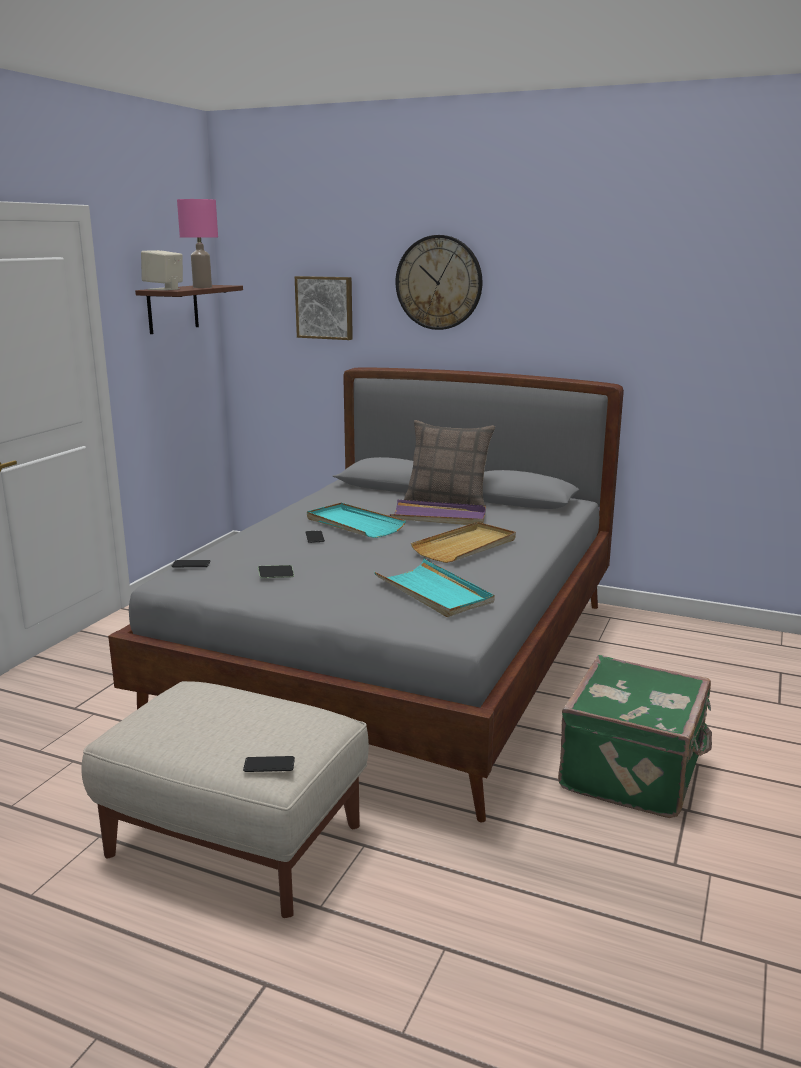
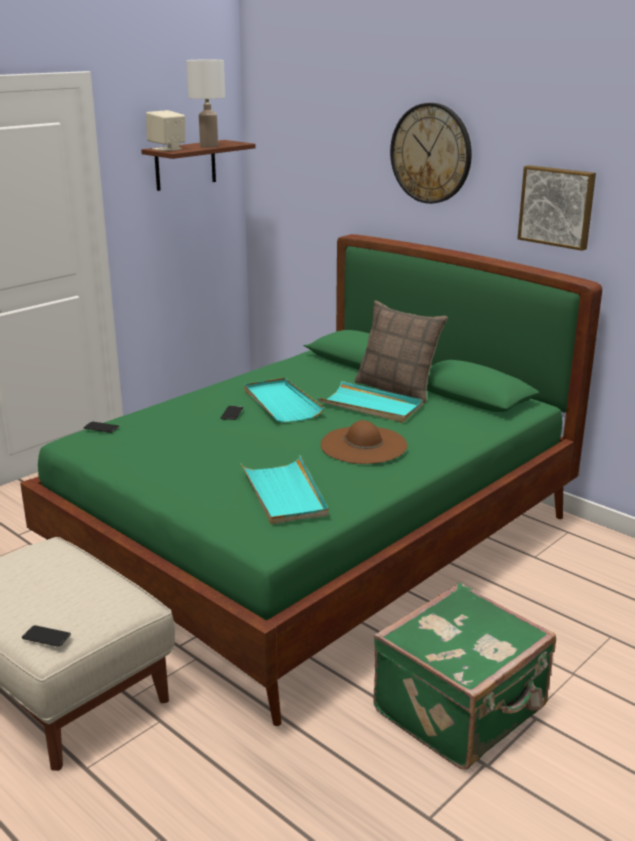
camera: 20 degrees right, 5 degrees up
grey bed [108,367,624,823] -> green bed [20,234,602,726]
pink table lamp [177,199,218,288] -> white table lamp [186,60,225,148]
phone [258,565,294,578] -> none
picture [295,276,353,340] -> picture moved to [517,165,596,251]
purple tray [390,499,486,525] -> turquoise tray [317,381,423,423]
beige tray [411,522,516,563] -> brown hat [321,420,407,464]

